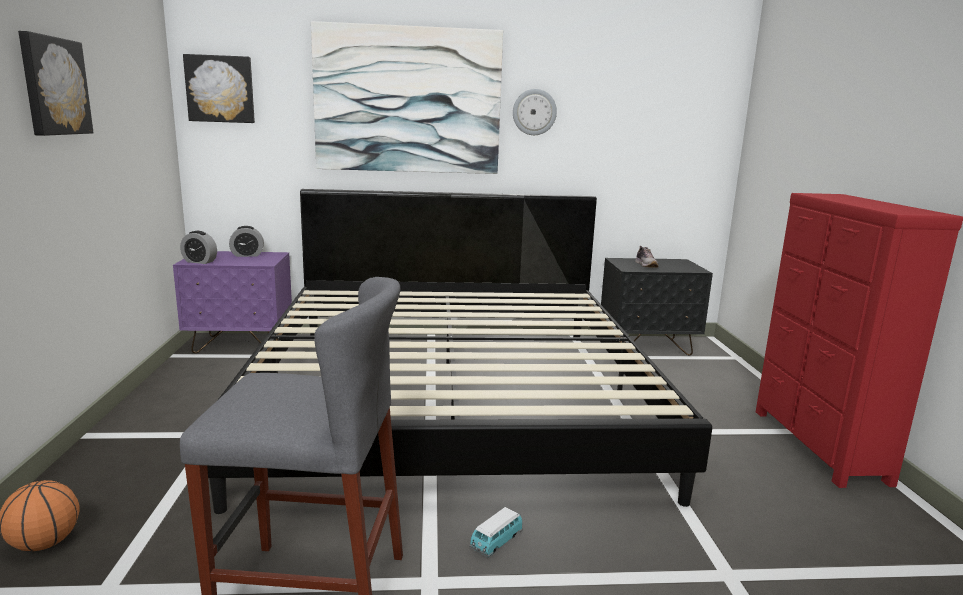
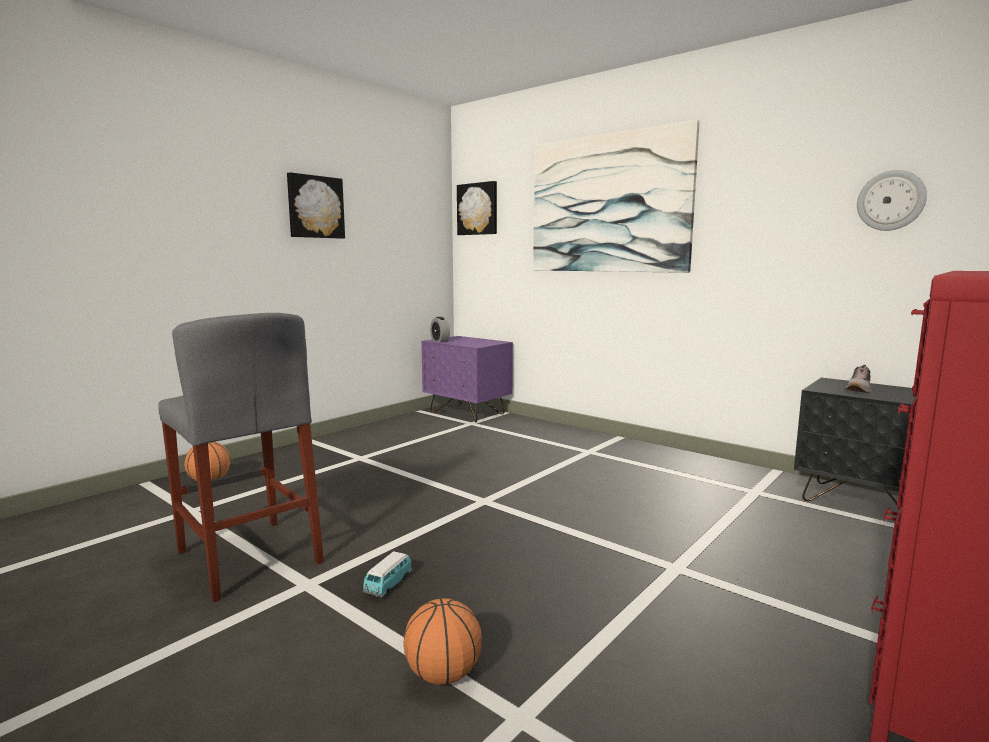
camera: 45 degrees right, 5 degrees down
bed [207,189,712,514] -> none
alarm clock [229,226,264,257] -> none
toy car [469,507,523,558] -> toy car turned 60 degrees counterclockwise [363,551,412,598]
wall clock [513,89,557,135] -> wall clock moved to [857,170,927,231]
none -> basketball [403,598,482,685]

